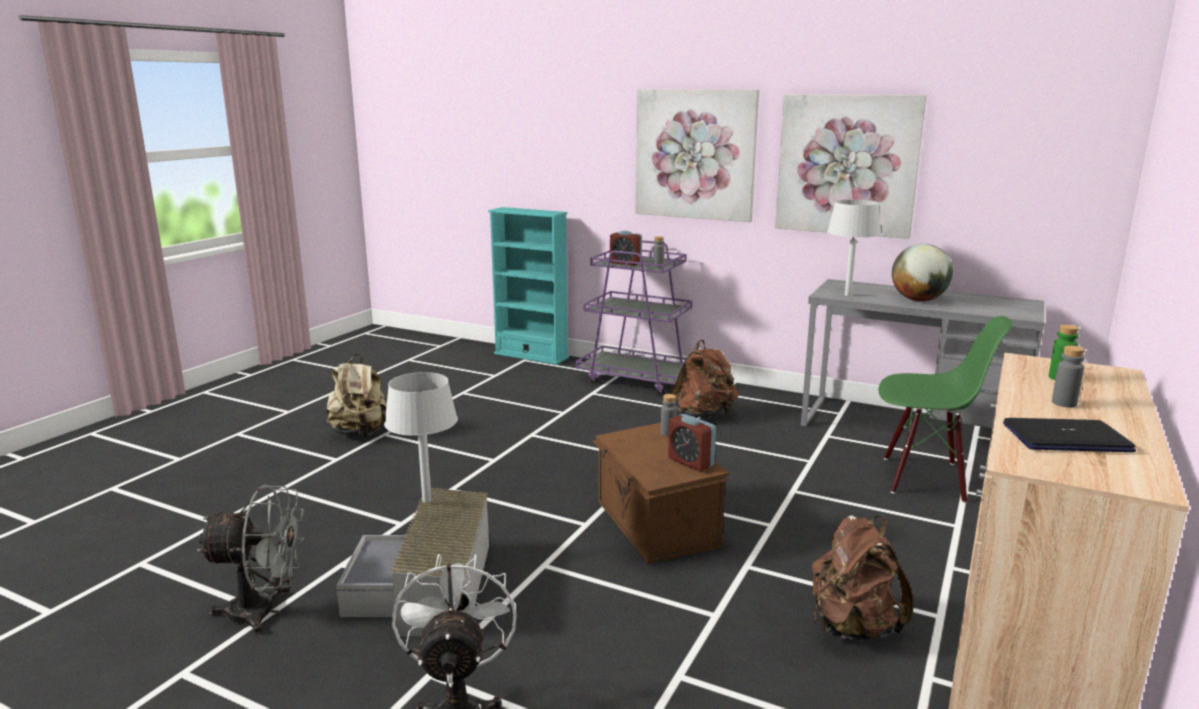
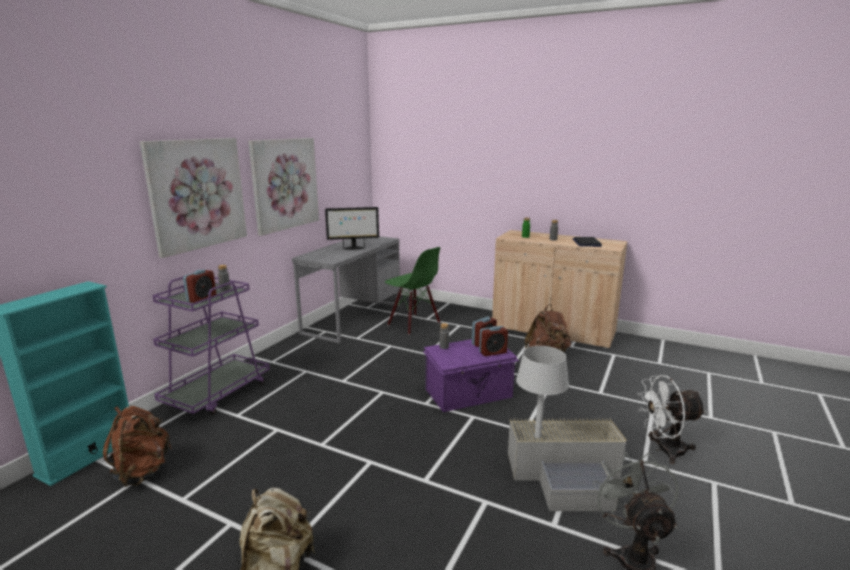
camera: 90 degrees left, 0 degrees up
brown storage box [592,423,729,564] -> purple storage box [423,339,519,412]
brown backpack [671,340,738,418] -> brown backpack moved to [103,406,172,487]
grey table lamp [827,200,881,296] -> none
green chair [879,316,1012,503] -> green chair turned 120 degrees clockwise [385,247,440,335]
globe [892,244,953,301] -> monitor [325,207,379,250]
none -> alarm clock [479,326,508,356]

